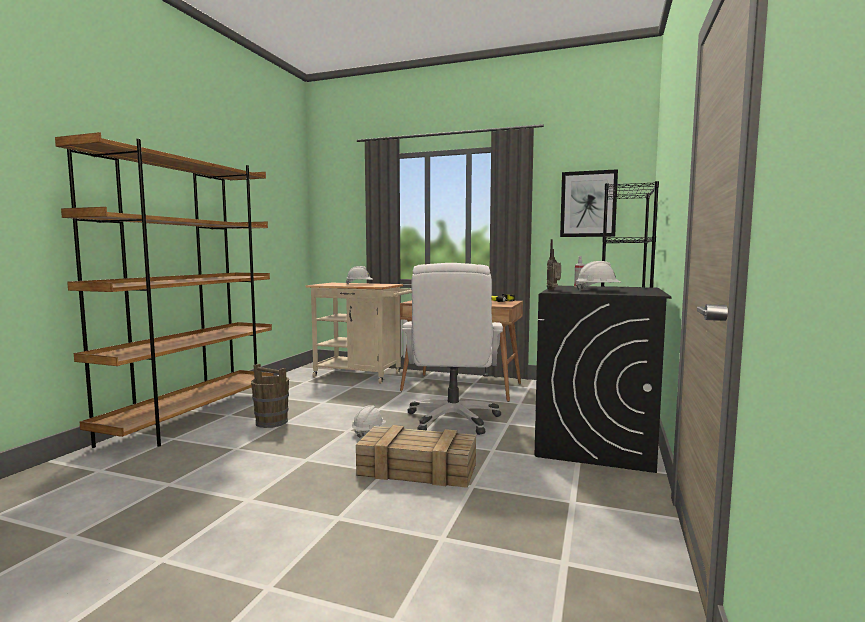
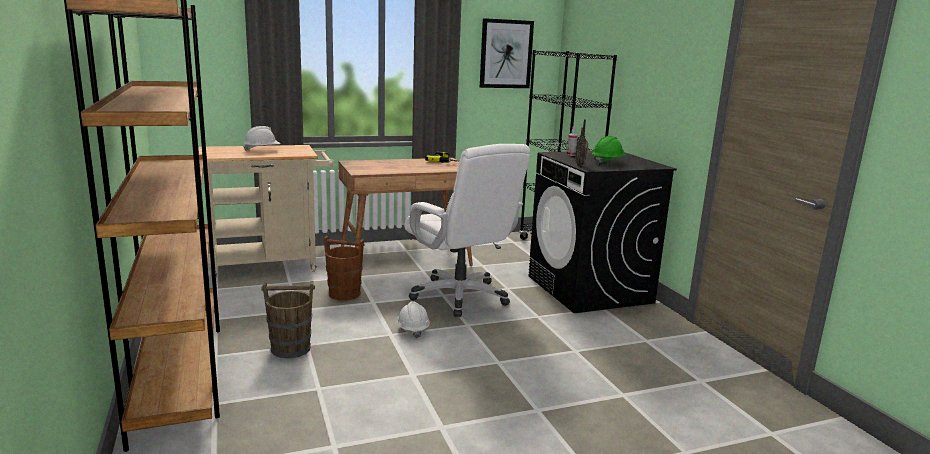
camera: 40 degrees left, 10 degrees up
crate [356,425,476,488] -> none
white hard hat [576,261,622,291] -> green hard hat [592,136,626,164]
none -> brown bucket [324,236,365,300]

